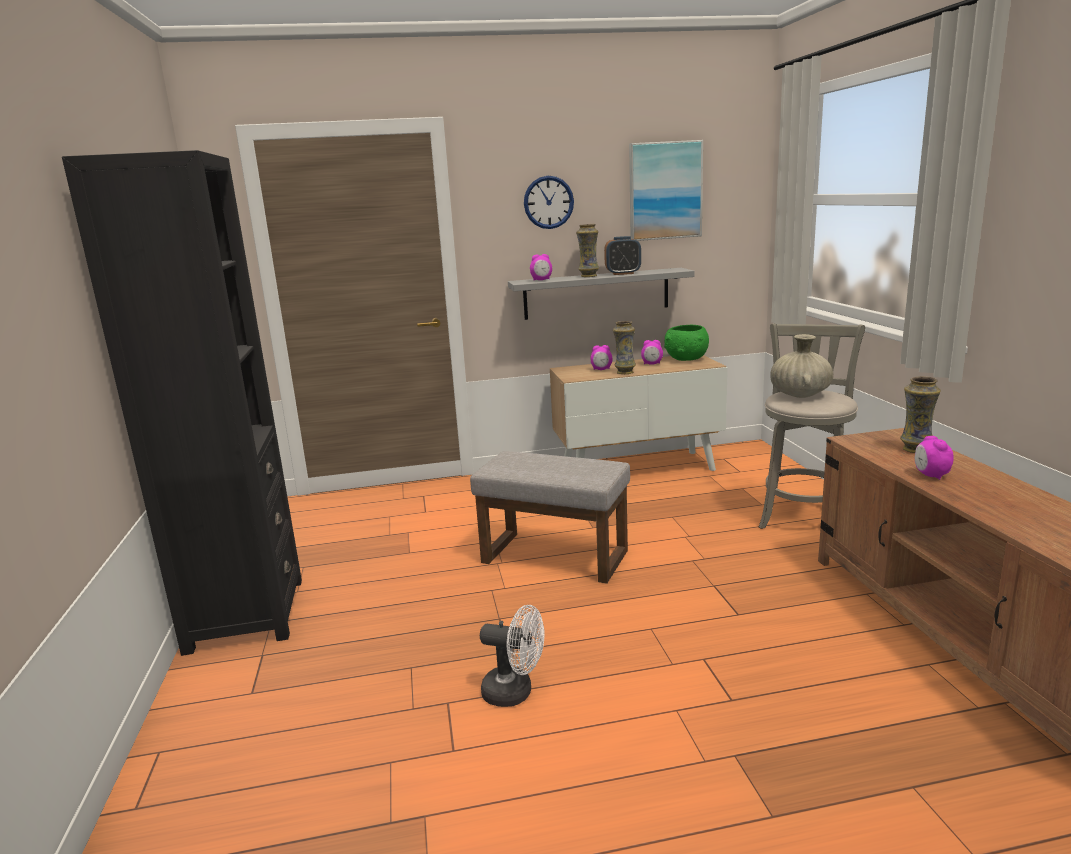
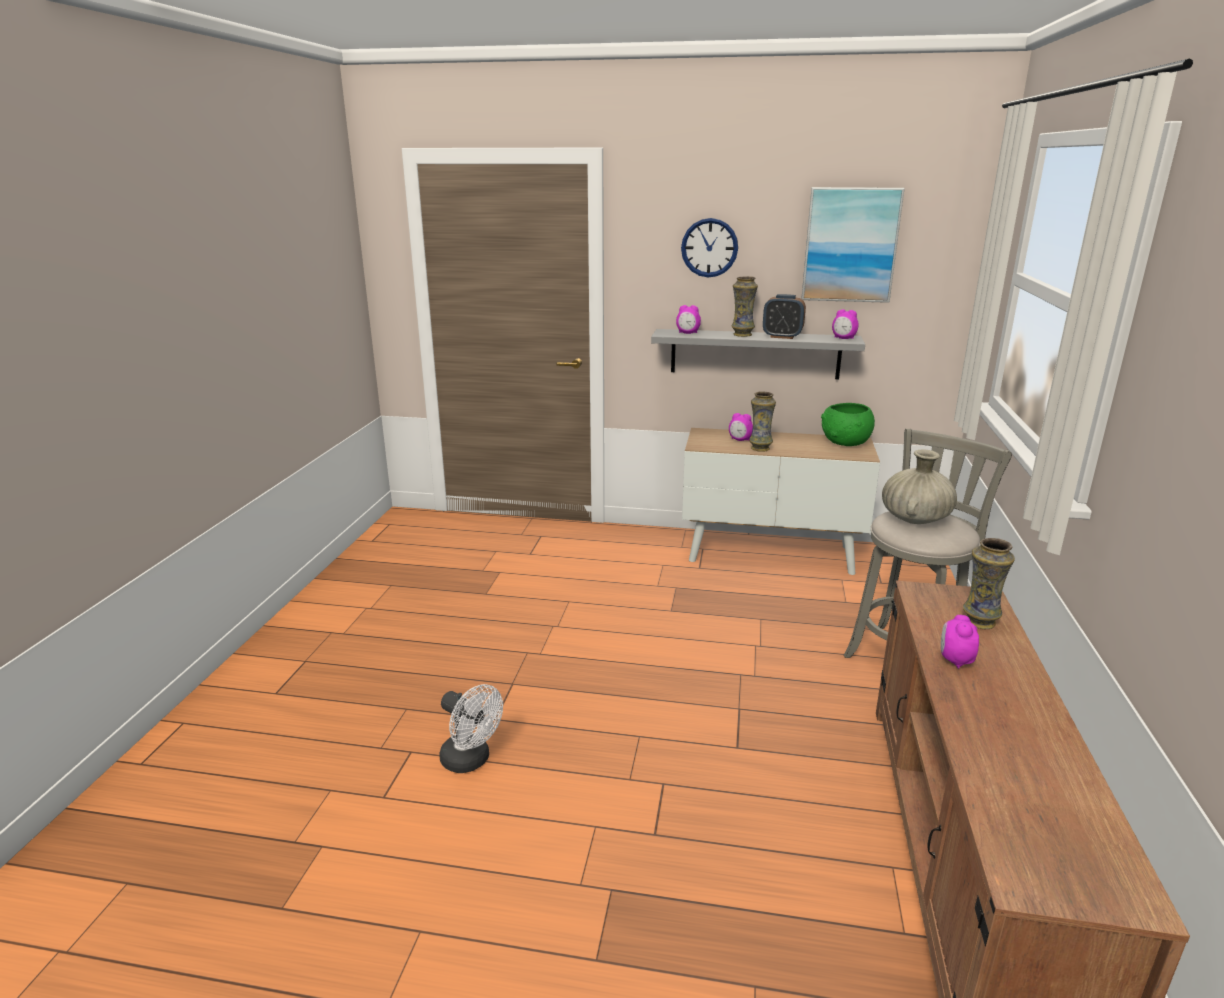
camera: 20 degrees right, 5 degrees up
black bookcase [62,150,302,656] -> none
grey ottoman [470,451,630,584] -> none
alarm clock [641,340,663,365] -> alarm clock moved to [832,309,859,339]

